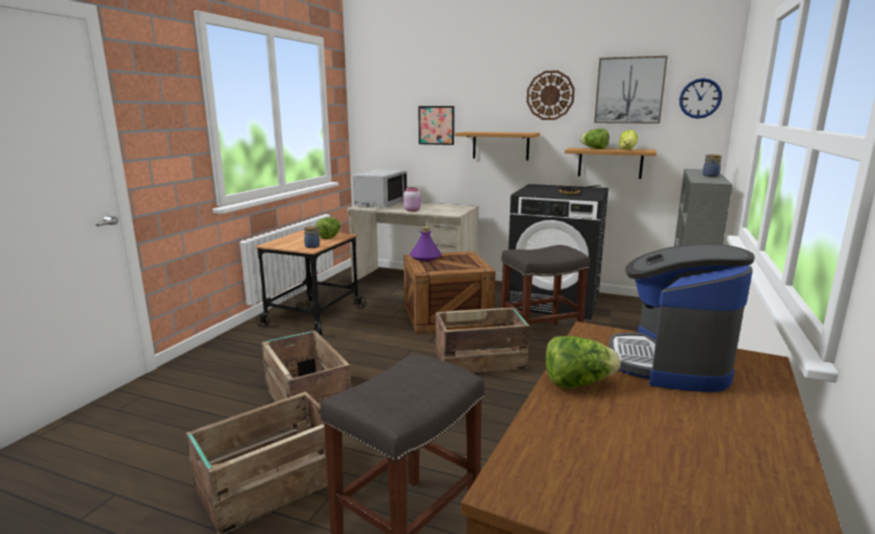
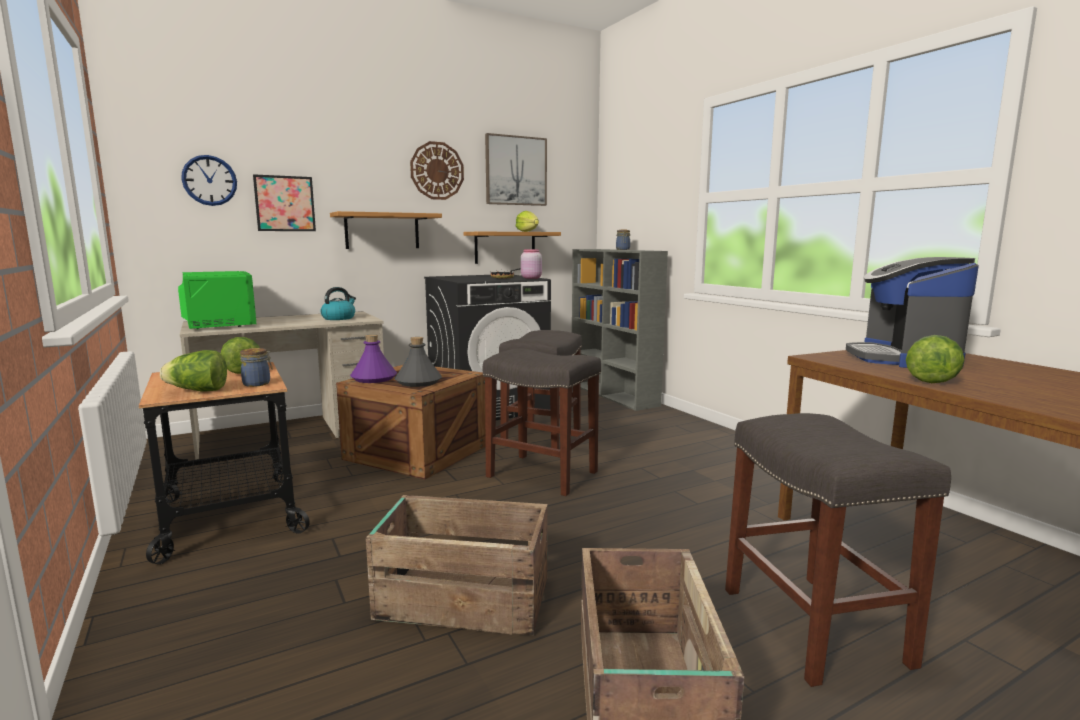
camera: 50 degrees left, 5 degrees down
grey microwave [352,169,407,208] -> green microwave [178,271,256,329]
pink jar [404,188,420,212] -> pink jar moved to [521,249,542,279]
crate [436,307,530,373] -> grey stool [483,348,601,496]
lettuce [580,129,609,149] -> lettuce moved to [160,350,227,392]
coffee machine [609,244,755,392] -> coffee machine turned 45 degrees clockwise [846,257,979,368]
wall clock [679,78,722,119] -> wall clock moved to [181,155,237,206]
none -> kettle [321,287,356,320]
none -> grey bottle [395,337,442,387]

